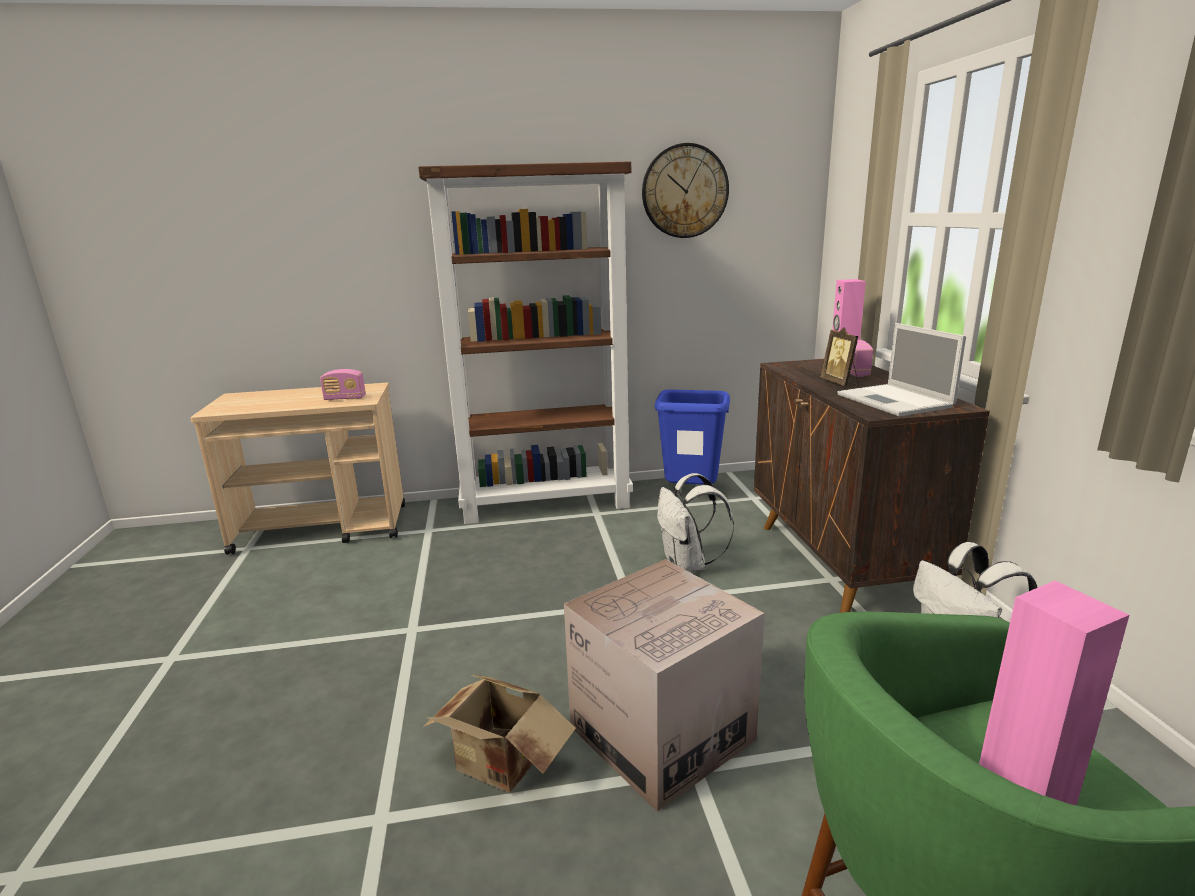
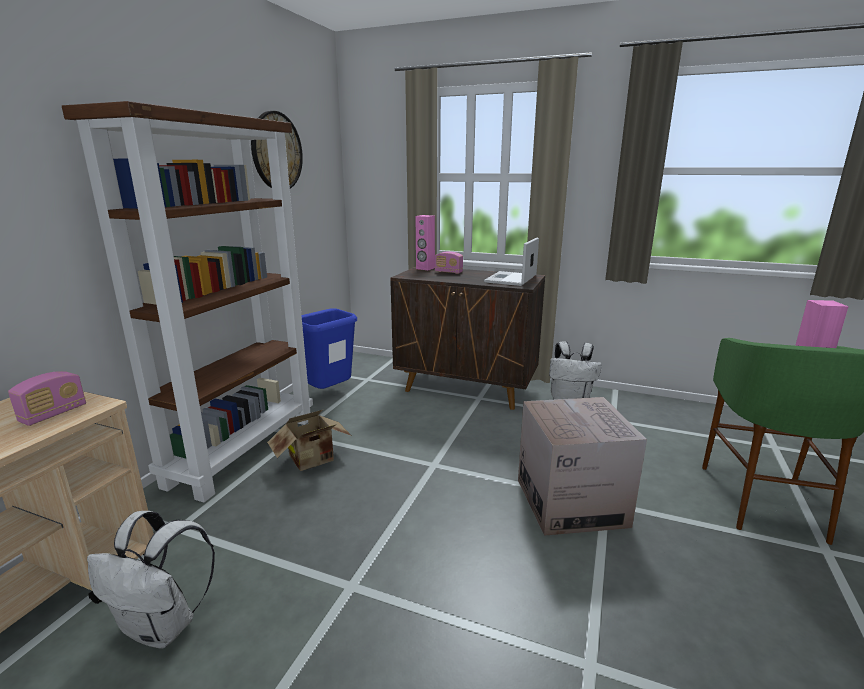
camera: 60 degrees left, 0 degrees up
cardboard box [423,674,576,793] -> cardboard box moved to [267,410,352,471]
white backpack [657,473,734,572] -> white backpack moved to [87,511,215,649]
picture frame [821,327,859,386] -> none
laptop [837,323,966,417] -> laptop turned 105 degrees clockwise [484,237,539,286]

